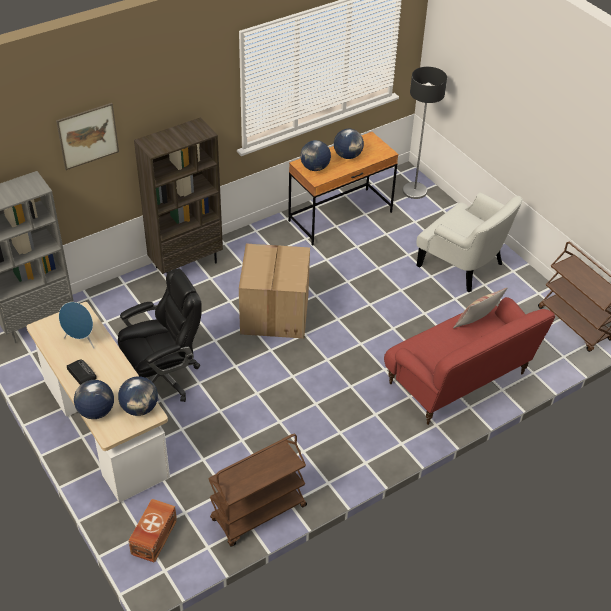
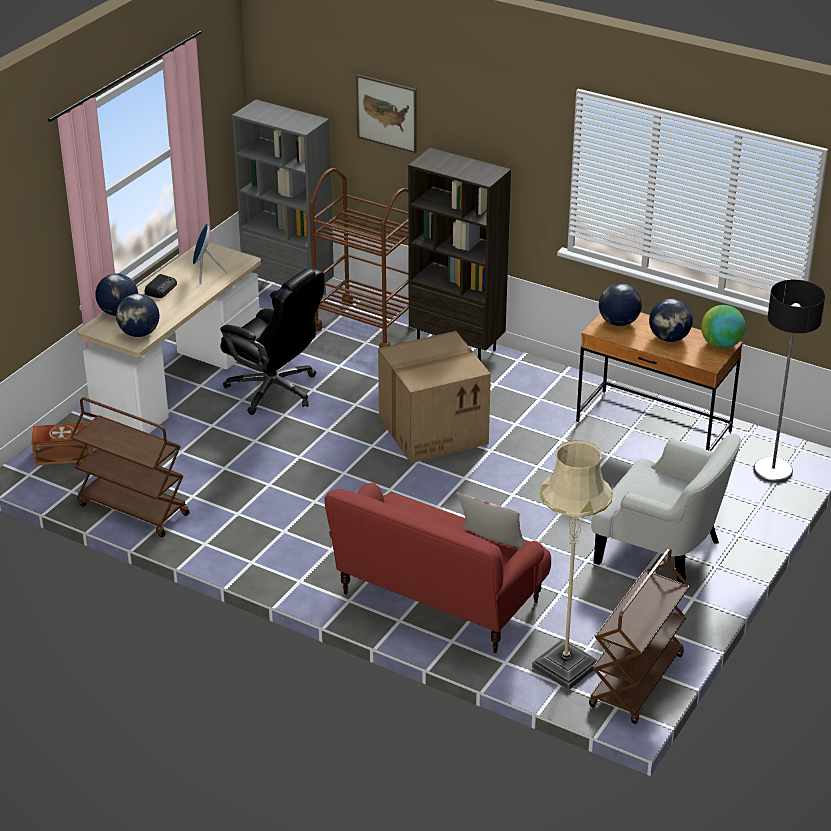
camera: 65 degrees right, 10 degrees down
white armchair [416,192,523,292] -> white armchair turned 75 degrees counterclockwise [591,434,741,584]
none -> brown cart [310,168,409,348]
none -> beige floor lamp [532,440,613,690]
none -> globe [701,305,745,349]

